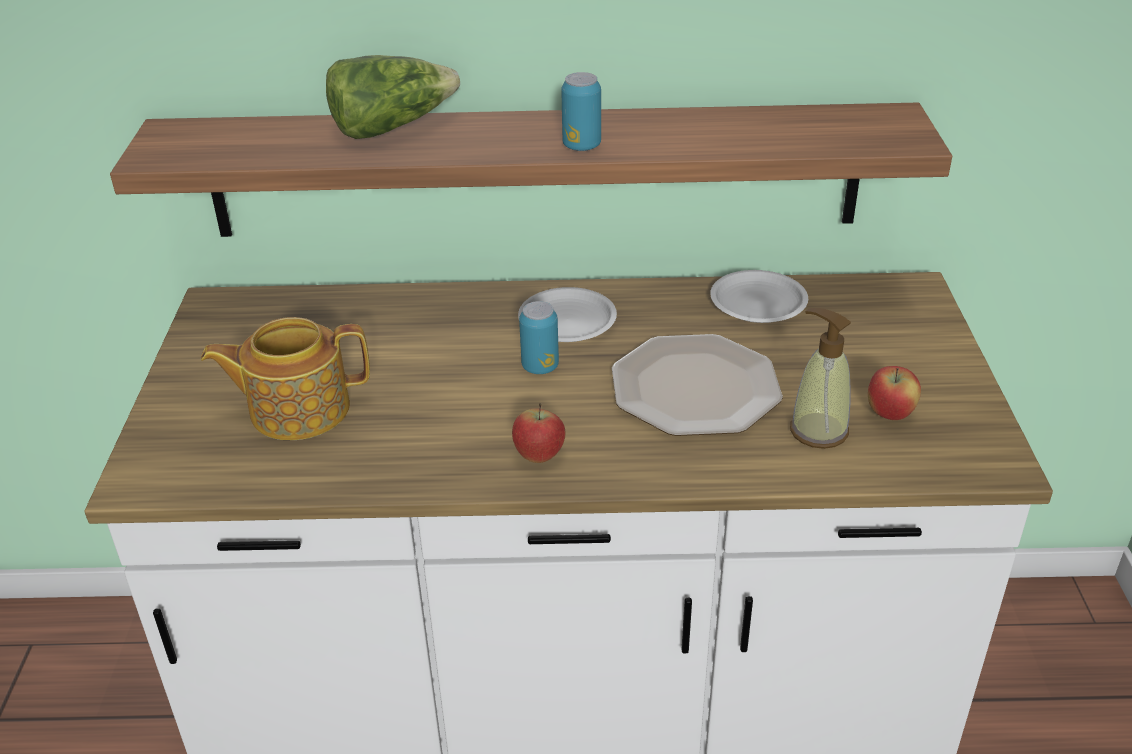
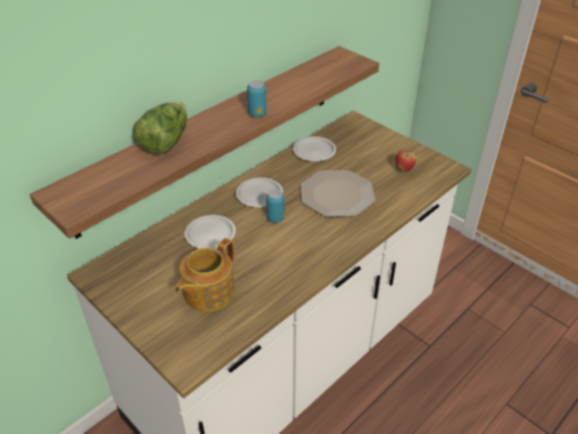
camera: 45 degrees left, 5 degrees up
apple [512,403,565,463] -> none
soap dispenser [790,308,851,449] -> none
none -> white plate [184,215,236,248]

